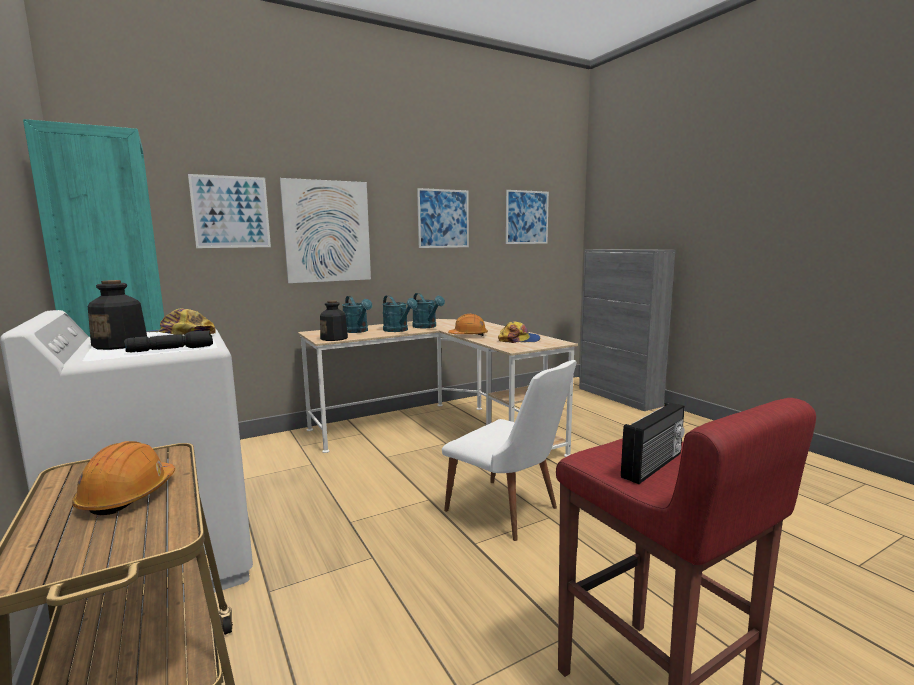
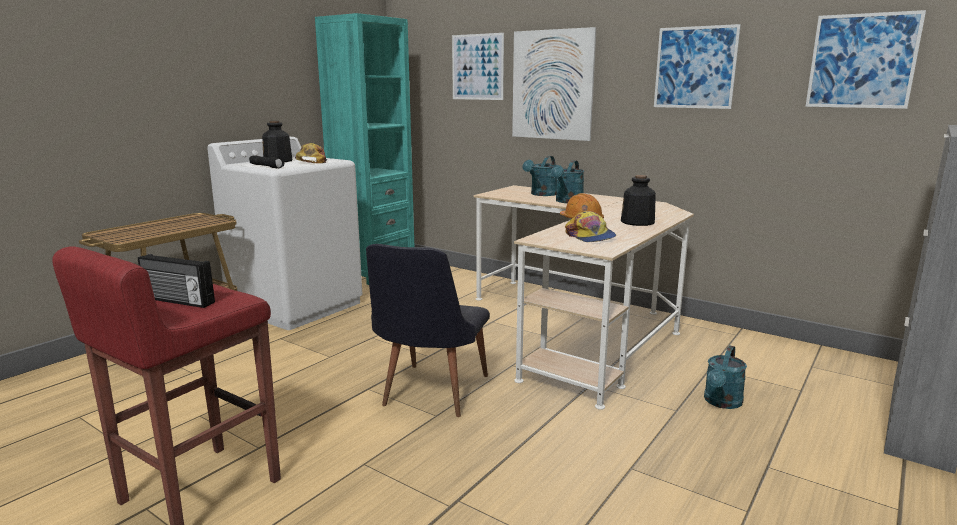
camera: 65 degrees right, 5 degrees up
orange hard hat [72,441,175,515] -> none
bottle [320,300,348,341] -> bottle moved to [621,175,656,226]
turquoise watering can [412,293,445,328] -> turquoise watering can moved to [704,345,747,409]
white chair [442,360,577,541] -> black chair [366,244,490,417]

